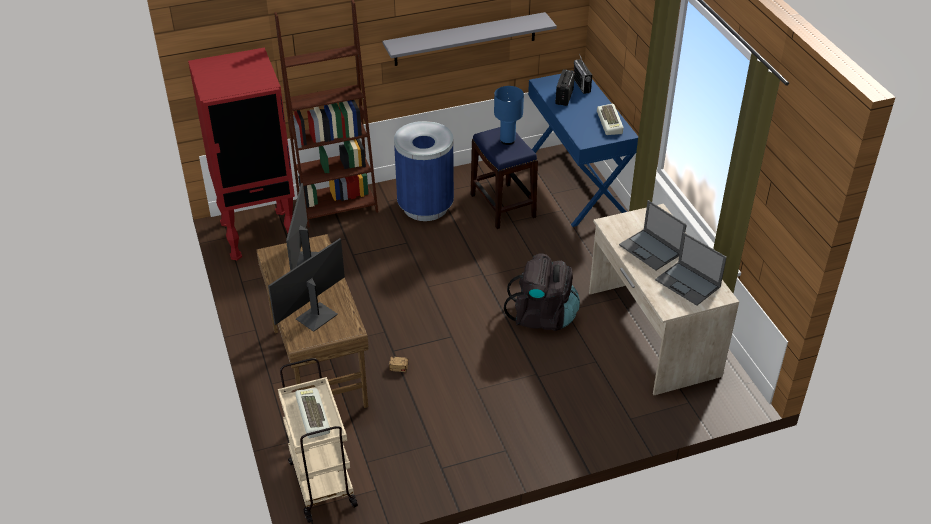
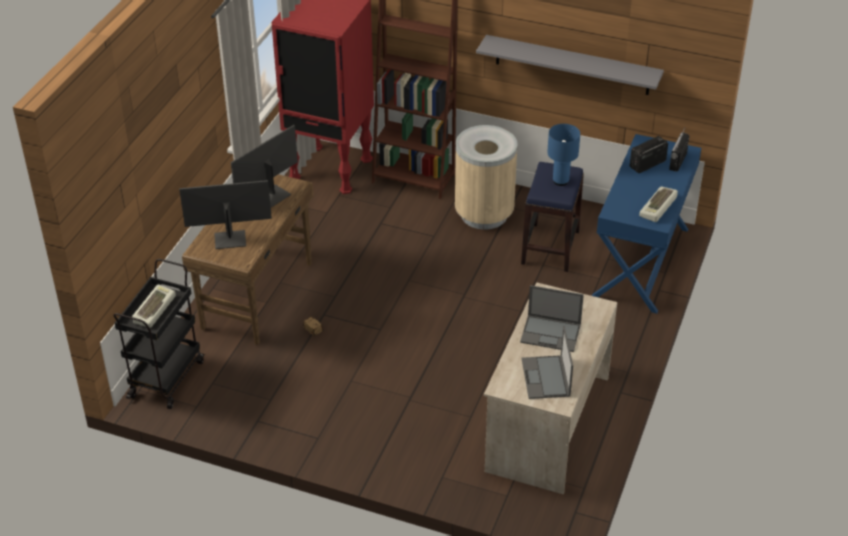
camera: 40 degrees right, 0 degrees up
beige cart [278,358,358,523] -> black cart [113,259,205,409]
blue trash can [394,121,454,221] -> beige trash can [455,125,518,230]
black backpack [504,254,580,331] -> none
laptop [619,200,687,270] -> laptop turned 75 degrees counterclockwise [520,285,584,352]

